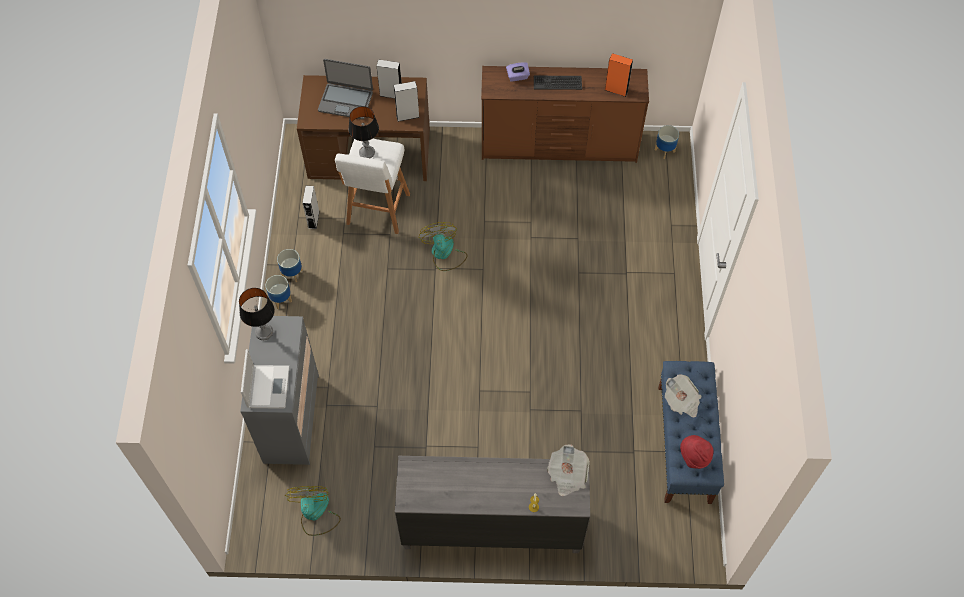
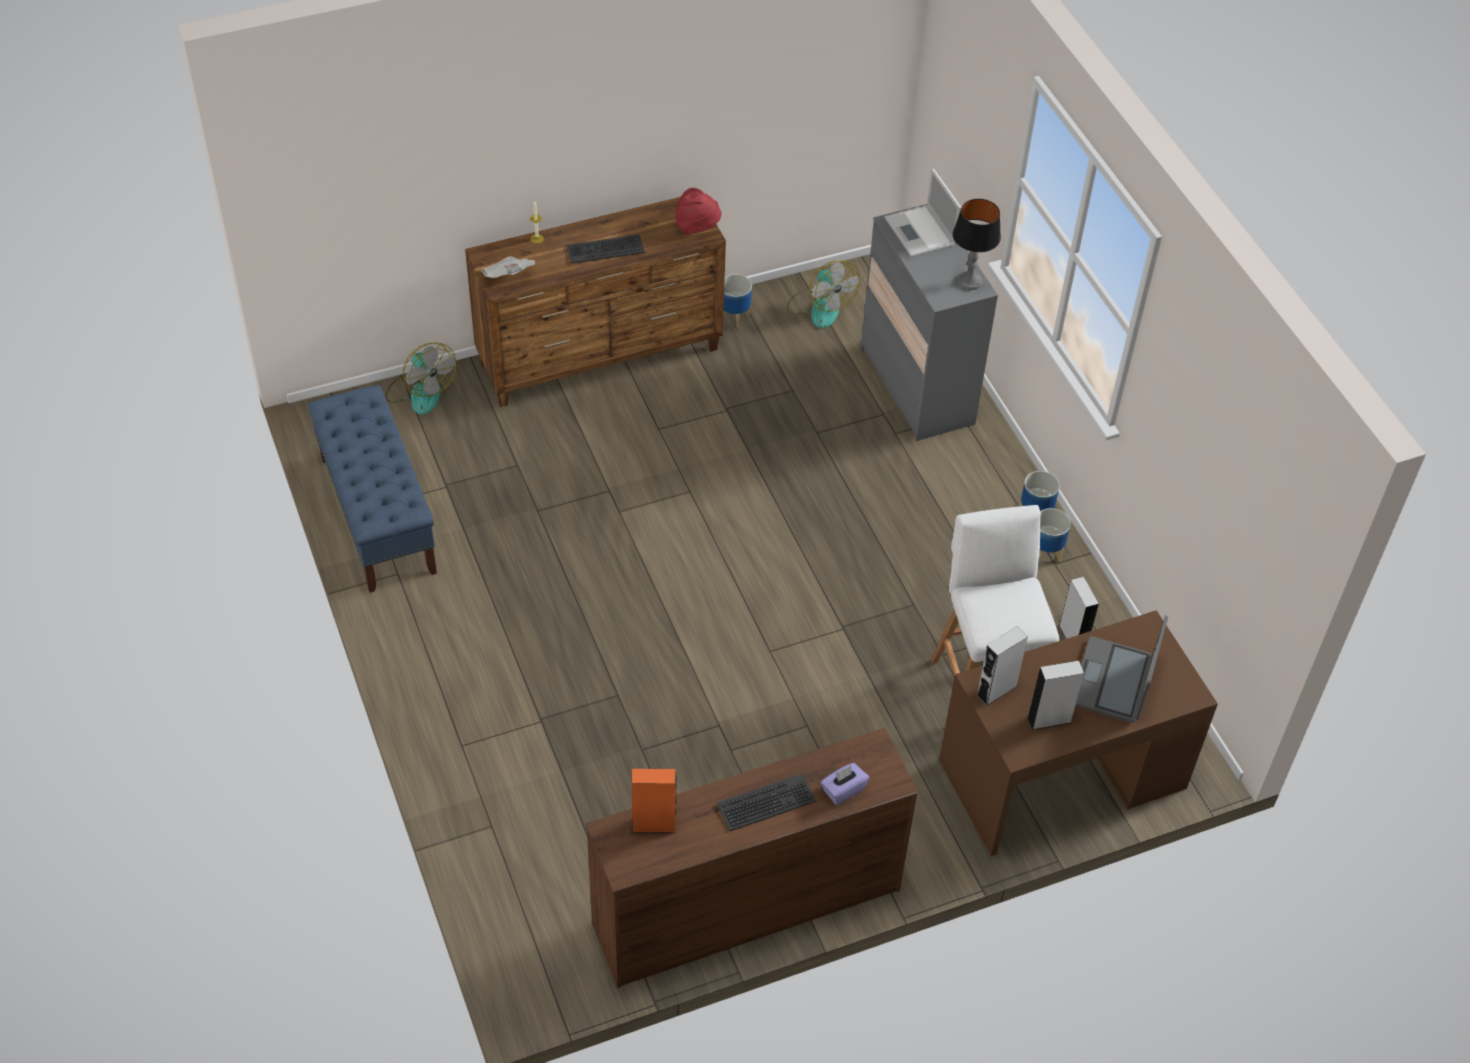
camera: 155 degrees right, 10 degrees down
laptop [318,59,373,120] -> laptop turned 60 degrees counterclockwise [1075,615,1168,723]
table lamp [348,106,379,158] -> none
grey dresser [395,456,590,553] -> brown dresser [465,197,726,407]
fan [419,222,468,271] -> fan moved to [385,343,456,415]
planter [655,125,679,159] -> planter moved to [723,274,752,328]
newspaper [665,374,701,418] -> none
red hat [680,435,714,469] -> red hat moved to [675,188,721,235]
none -> keyboard [566,234,645,264]

